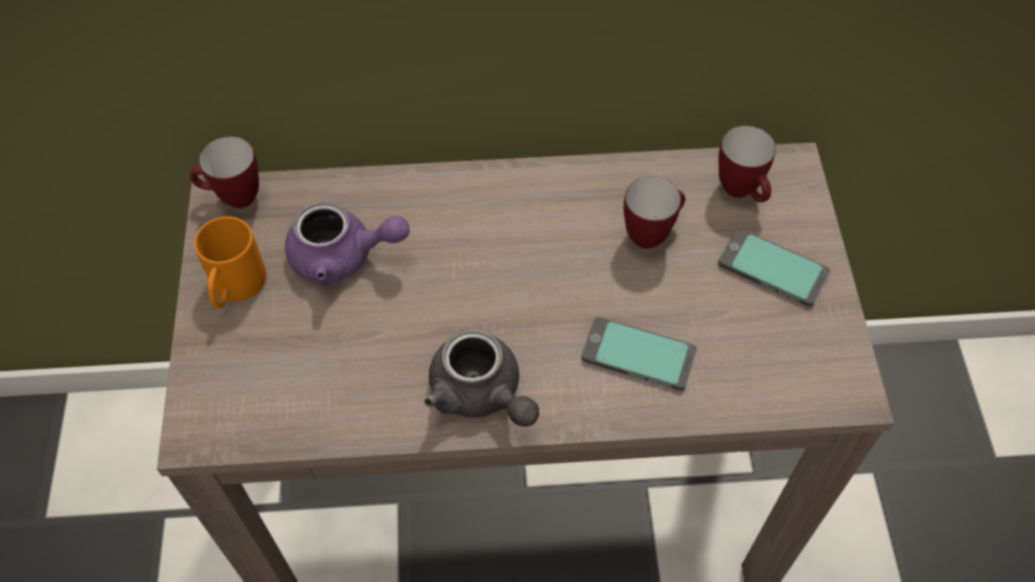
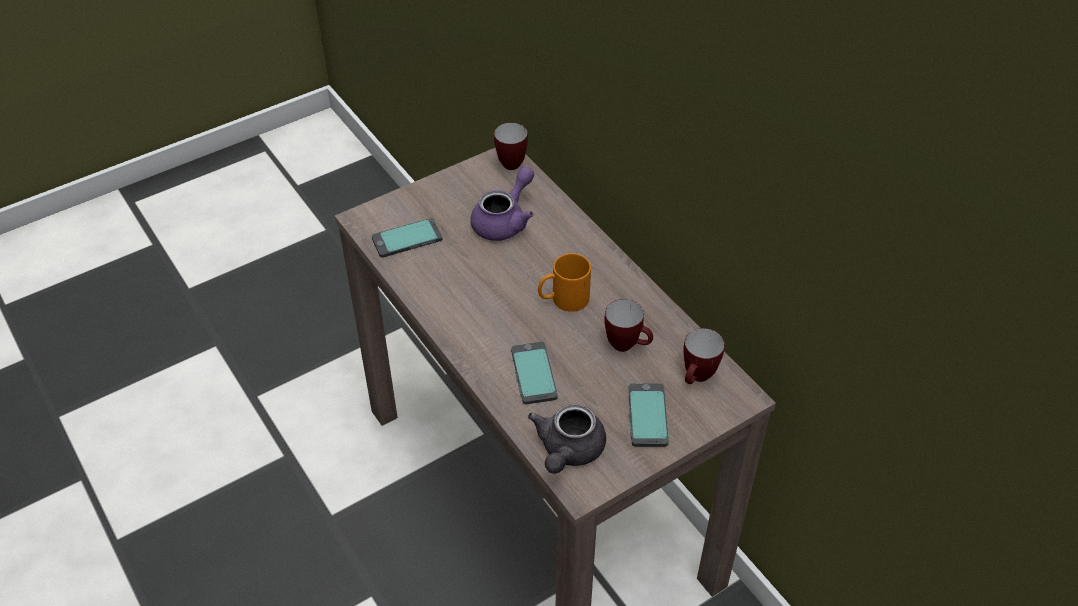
camera: 60 degrees right, 10 degrees down
orange mug [194,216,266,308] -> orange mug moved to [538,253,591,312]
purple teapot [285,201,410,285] -> purple teapot turned 120 degrees counterclockwise [470,167,534,241]
grey teapot [424,329,539,427] -> grey teapot moved to [528,404,606,474]
none -> phone [372,218,442,258]

